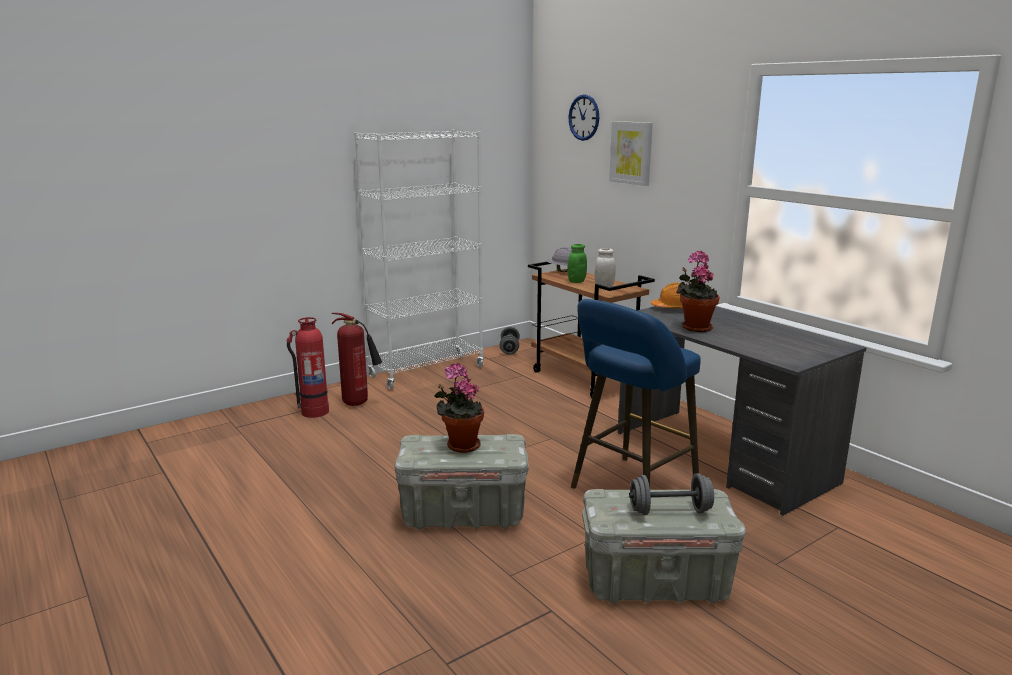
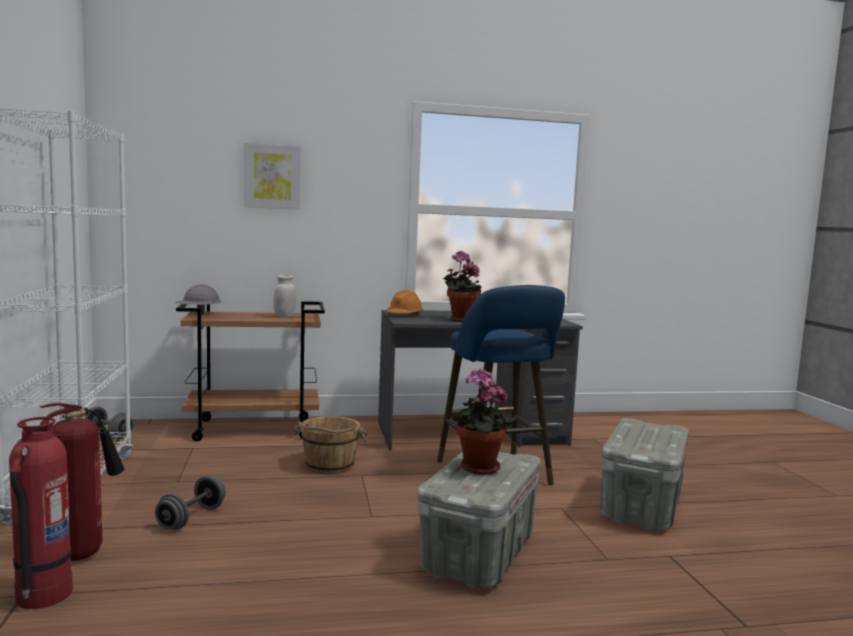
camera: 65 degrees left, 10 degrees down
wall clock [568,94,599,141] -> none
green jar [568,244,587,283] -> none
grey dumbbell [629,473,714,515] -> grey dumbbell moved to [155,476,226,530]
none -> brown bucket [294,416,367,474]

